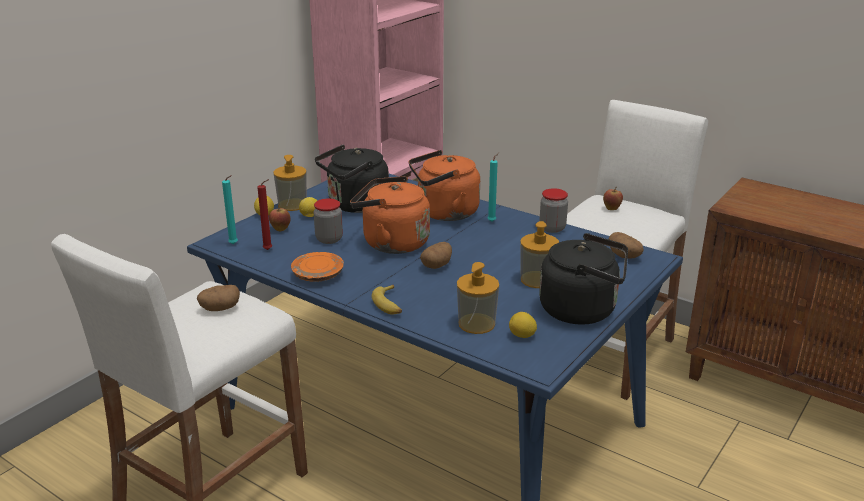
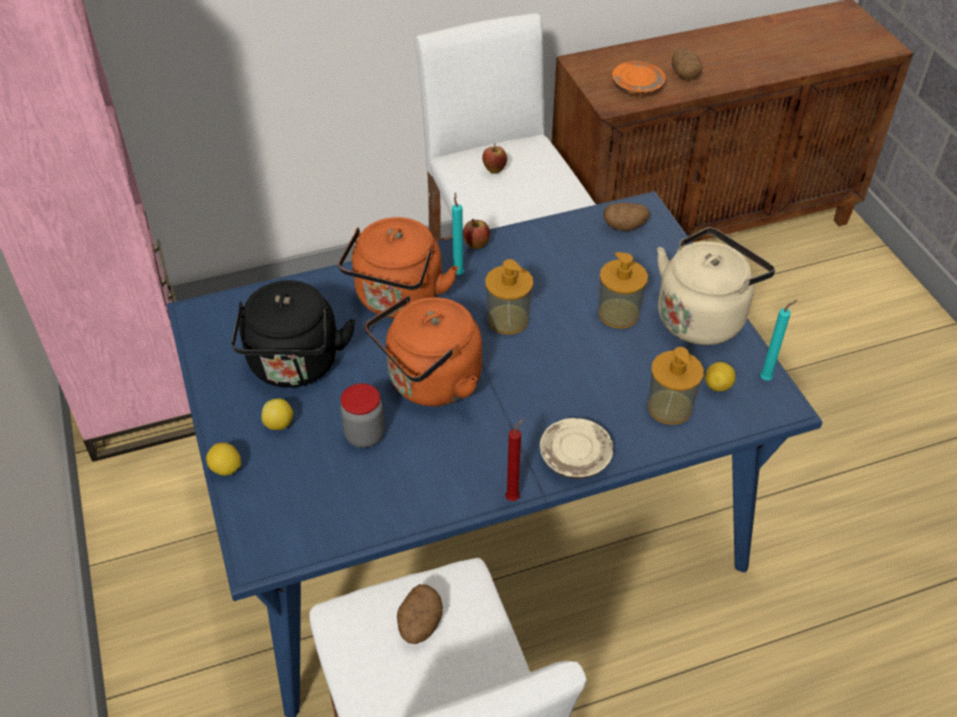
camera: 55 degrees left, 20 degrees up
turquoise candle [222,175,238,244] -> turquoise candle moved to [760,300,797,380]
red candle [257,179,272,250] -> red candle moved to [505,418,524,501]
apple [269,205,291,232] -> apple moved to [463,219,490,249]
soap dispenser [273,155,307,211] -> soap dispenser moved to [485,259,533,334]
orange plate [291,252,344,282] -> orange plate moved to [612,61,666,95]
banana [372,284,402,315] -> beige plate [540,418,613,479]
potato [420,242,452,269] -> potato moved to [672,49,703,80]
jar [539,188,568,233] -> none
black kettle [539,233,628,325] -> beige kettle [657,227,775,345]

